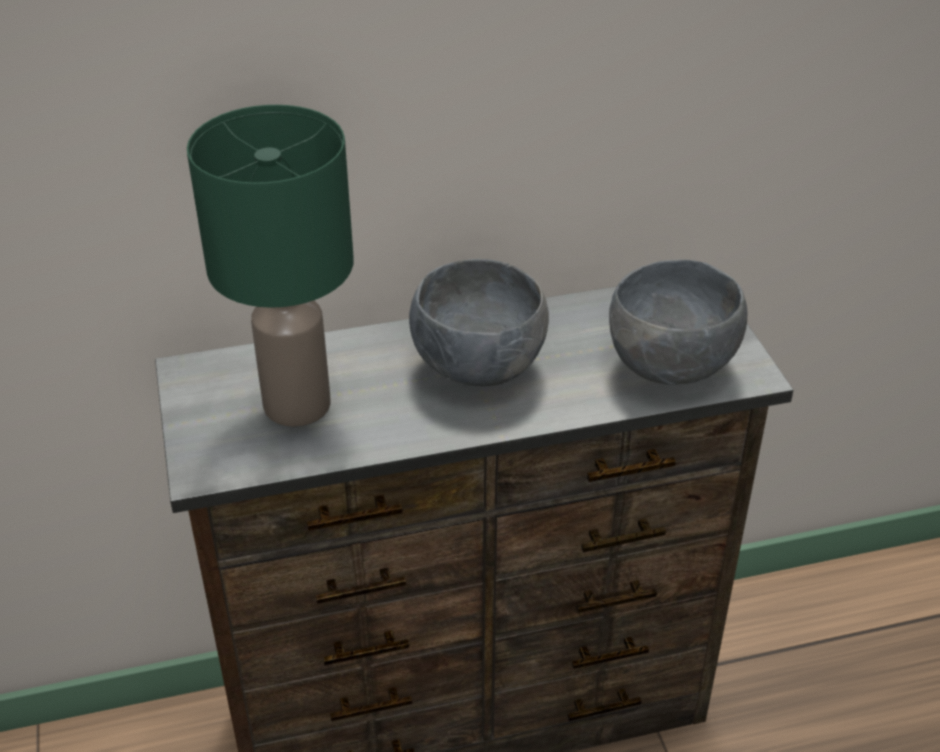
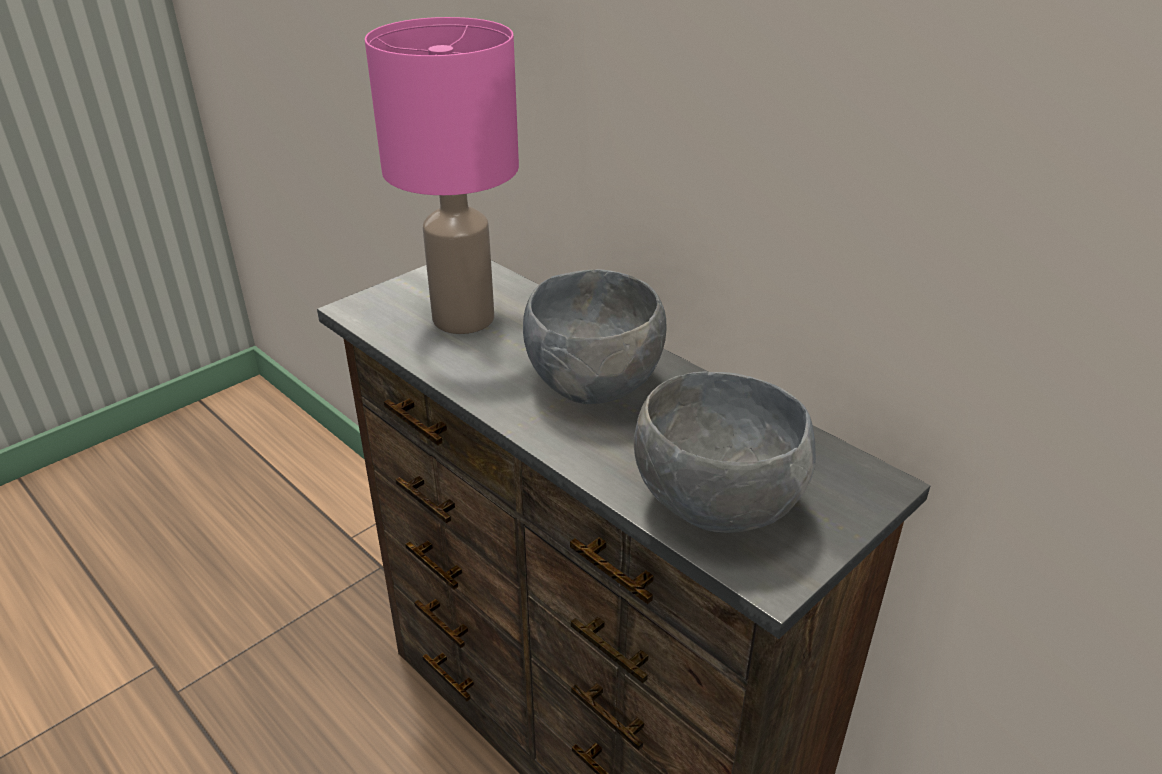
camera: 60 degrees right, 5 degrees down
green table lamp [187,105,354,427] -> pink table lamp [365,17,519,334]

